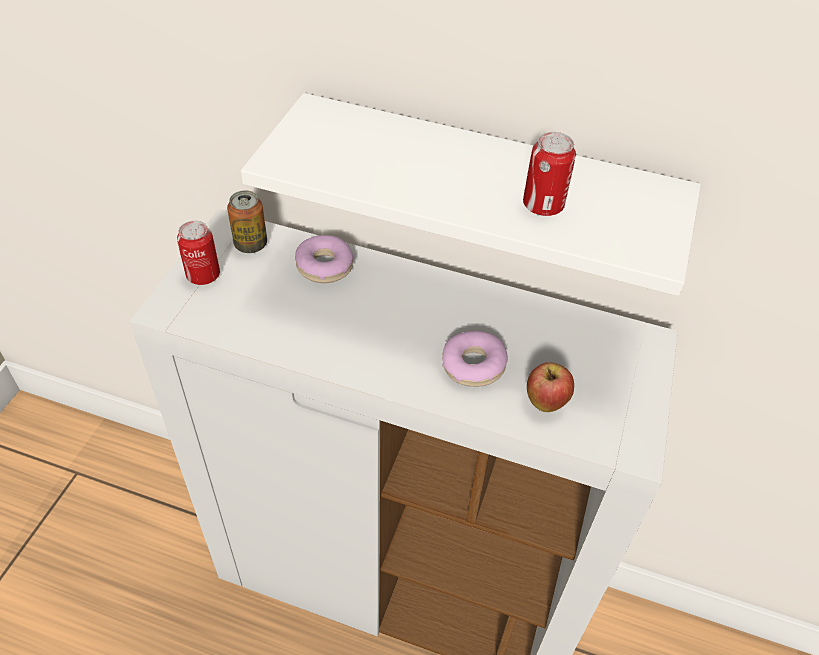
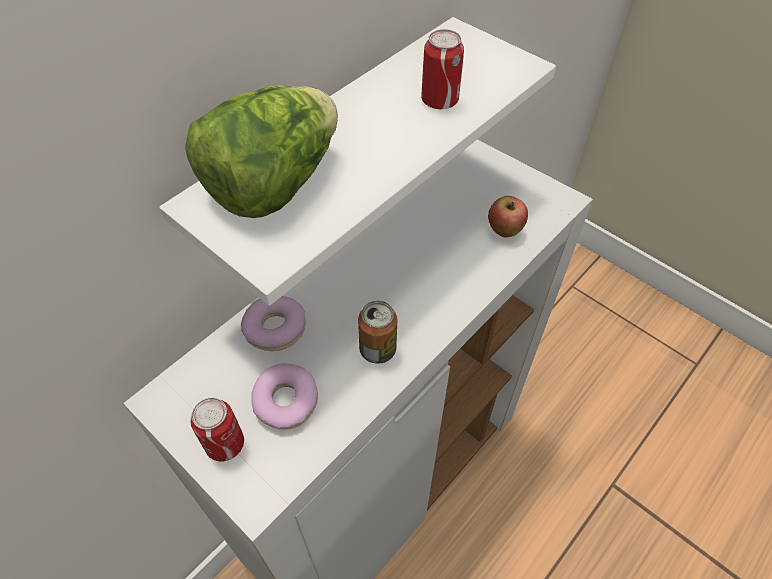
camera: 65 degrees left, 5 degrees up
can [227,190,267,253] -> can moved to [358,301,398,364]
donut [442,331,508,387] -> donut moved to [251,363,318,430]
none -> lettuce [185,85,338,218]

